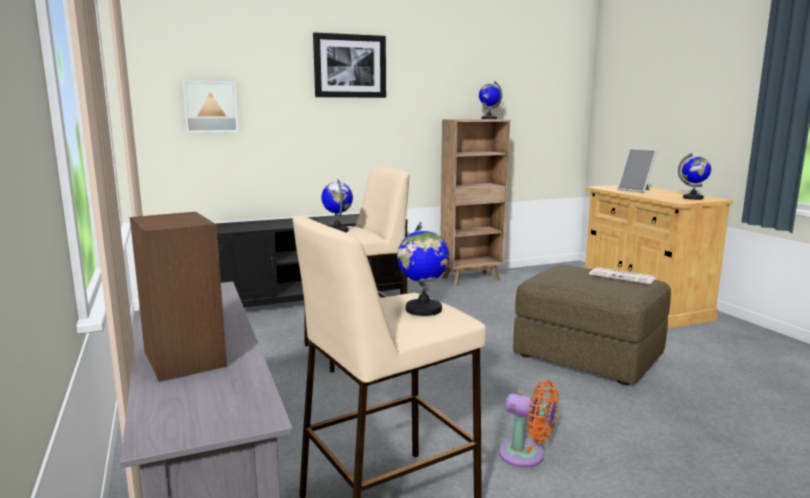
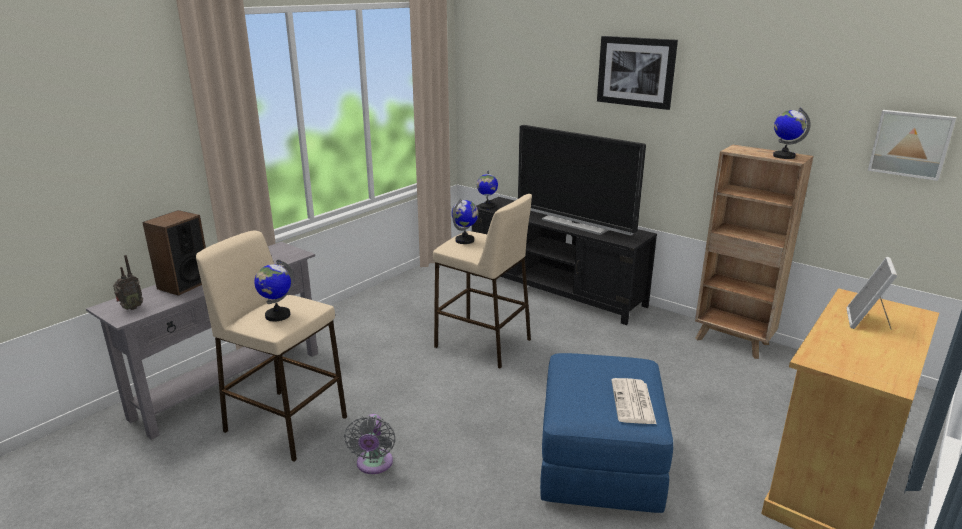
camera: 60 degrees right, 10 degrees up
picture [182,81,239,133] -> picture moved to [868,110,957,181]
orange fan [499,380,559,468] -> grey fan [344,414,396,474]
brown ottoman [513,265,671,385] -> blue ottoman [540,353,673,513]
globe [678,153,711,200] -> globe moved to [477,171,498,209]
none -> radio [113,255,143,310]
none -> television [518,125,646,235]

